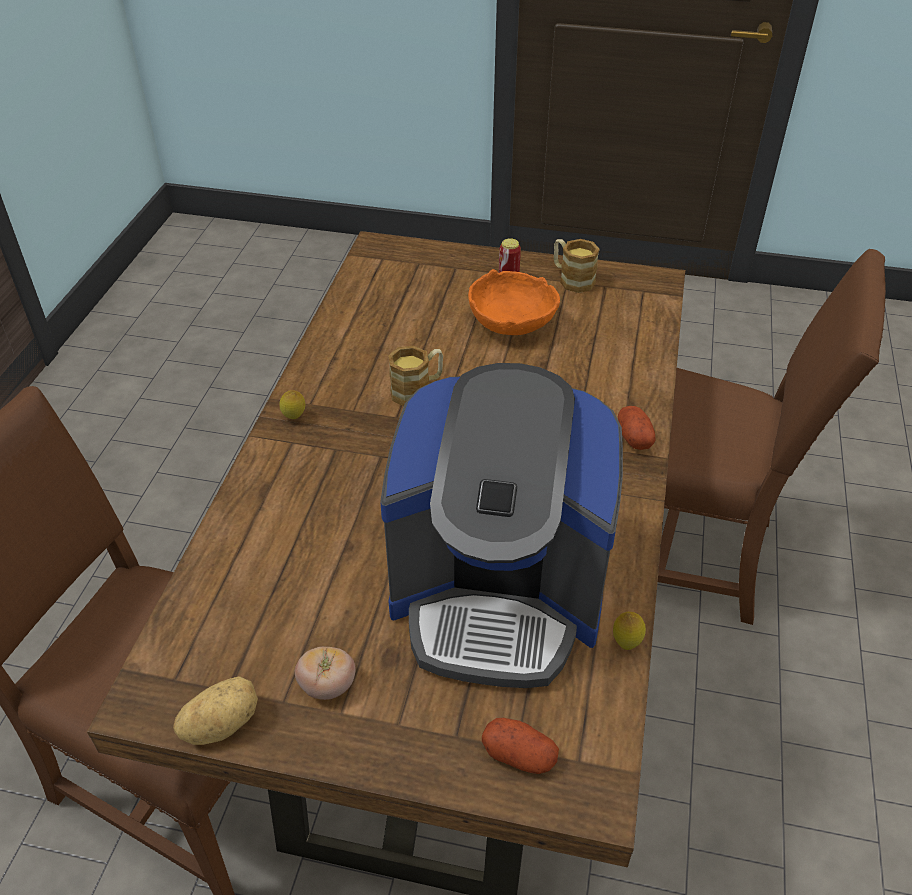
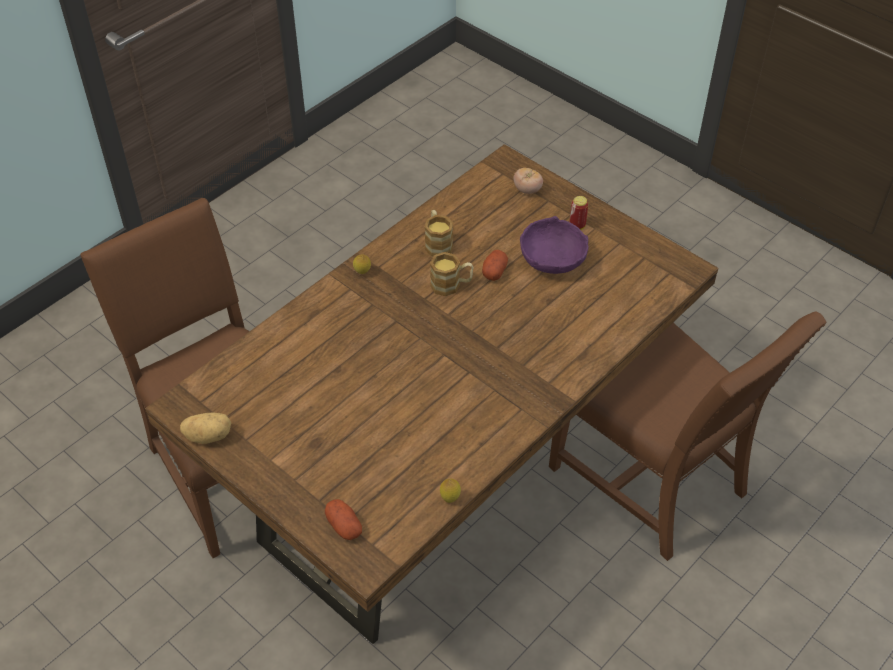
camera: 30 degrees right, 5 degrees up
tomato [295,647,356,700] -> tomato moved to [513,168,543,194]
coffee machine [380,363,623,688] -> none
orange bowl [468,269,560,335] -> purple bowl [520,216,589,274]
mug [554,239,600,293] -> mug moved to [425,210,453,257]
potato [618,406,656,450] -> potato moved to [482,250,508,281]

